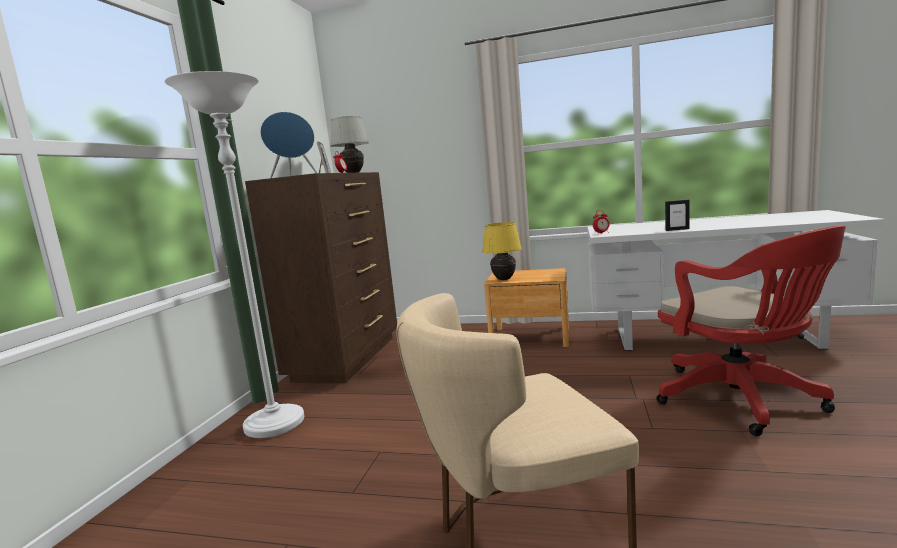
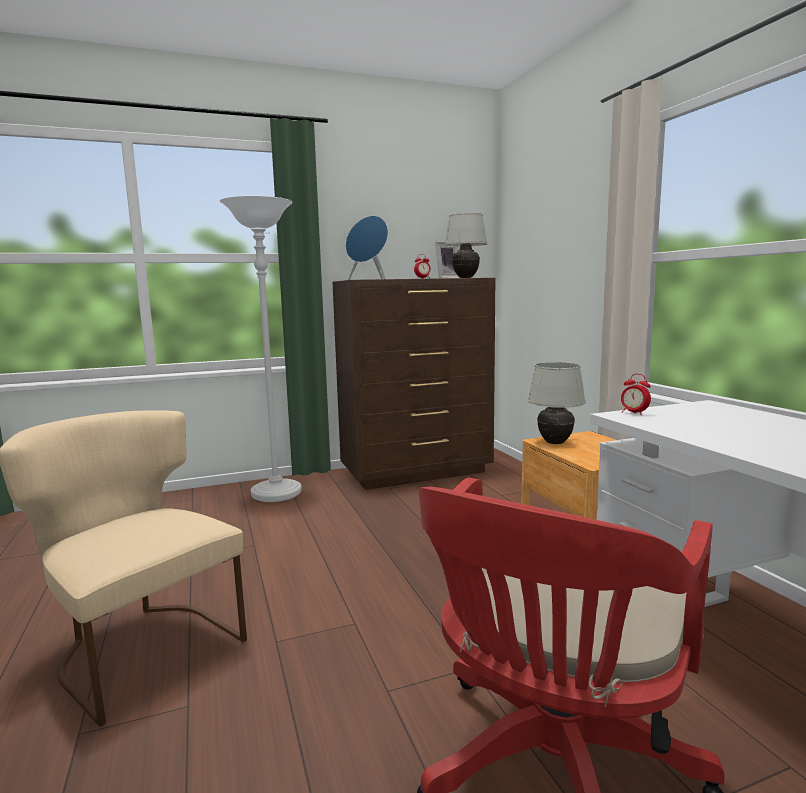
camera: 55 degrees right, 0 degrees up
yellow table lamp [482,222,522,280] -> white table lamp [528,362,586,444]
picture frame [665,200,690,231] -> none

